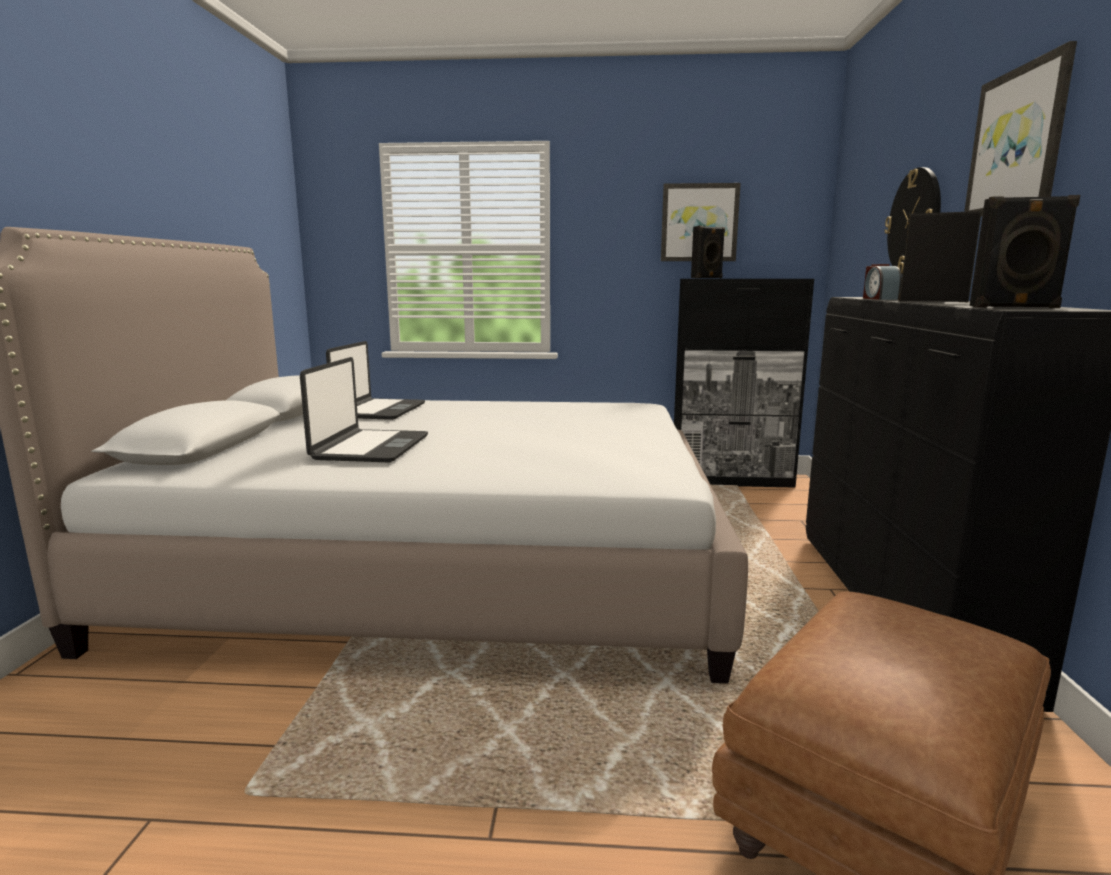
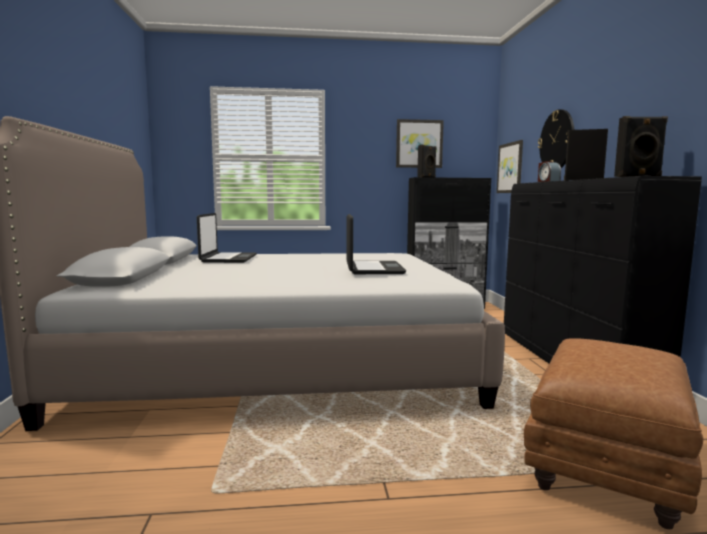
camera: 10 degrees left, 5 degrees down
laptop [300,357,428,463] -> laptop moved to [346,214,406,274]
picture [964,41,1077,217] -> picture moved to [497,140,523,193]

